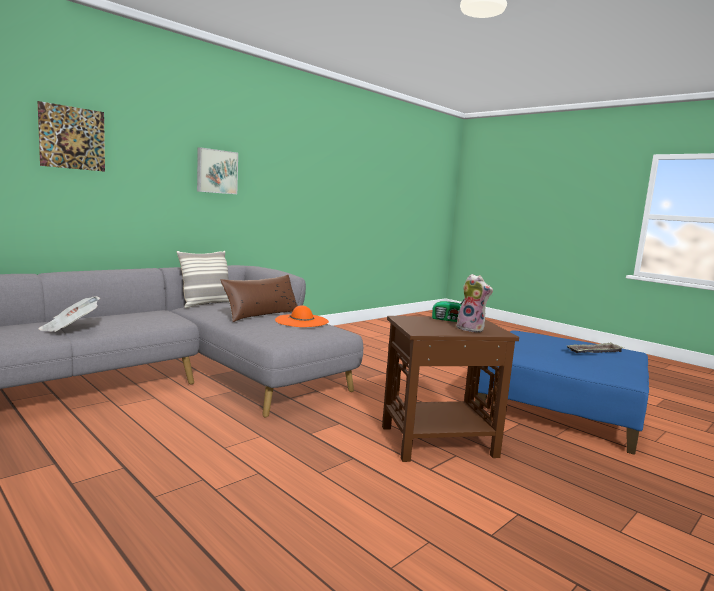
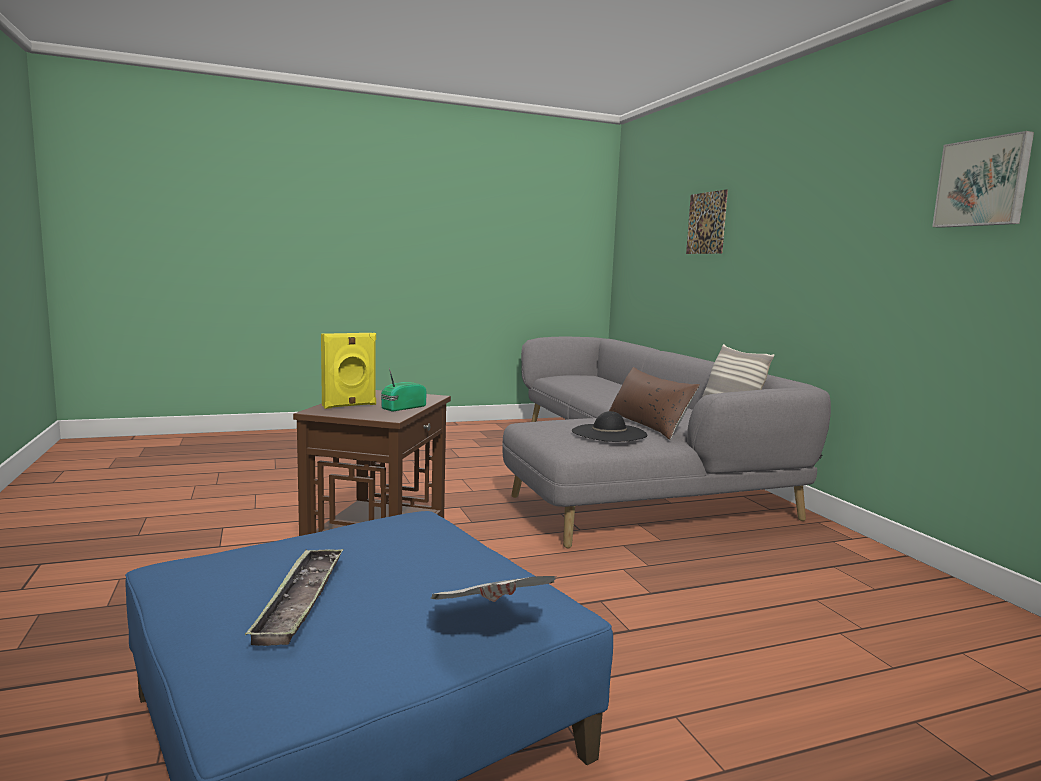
camera: 115 degrees right, 0 degrees up
newspaper [38,296,100,332] -> newspaper moved to [431,576,556,602]
picture [197,147,238,194] -> picture moved to [932,131,1034,228]
orange hat [275,305,329,327] -> black hat [572,411,648,442]
plush toy [456,274,493,332] -> yellow speaker [321,333,376,409]

